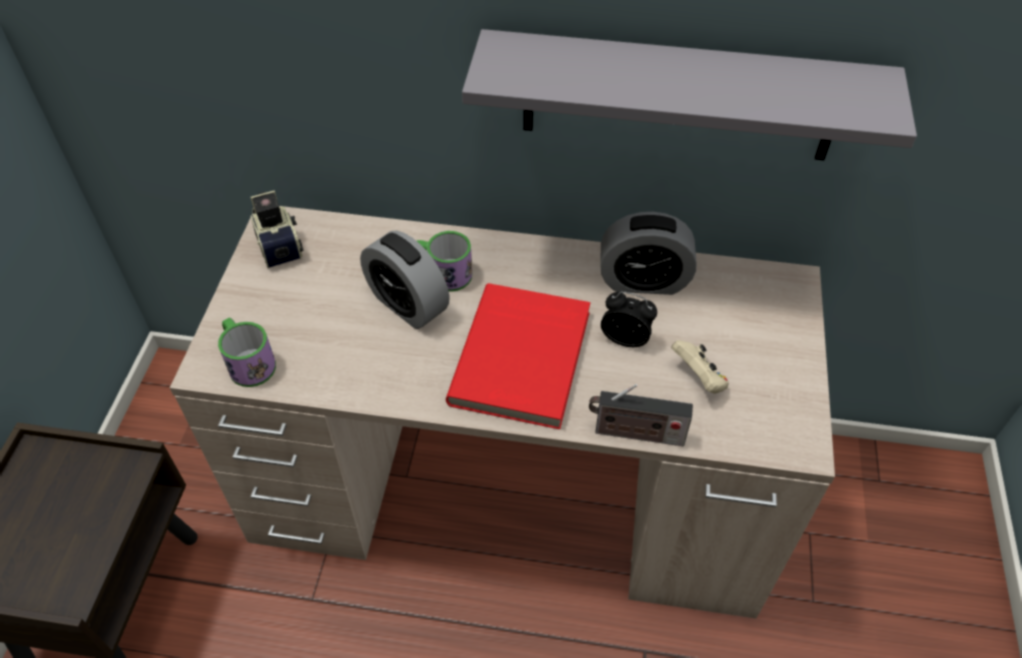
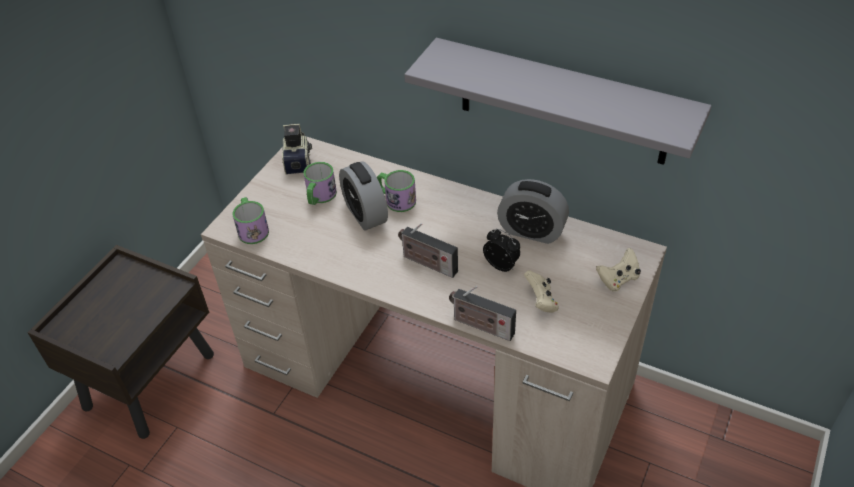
camera: 20 degrees right, 5 degrees down
red book [446,283,590,429] -> radio [398,223,458,278]
none -> mug [304,162,337,205]
none -> beige game controller [596,248,641,292]

